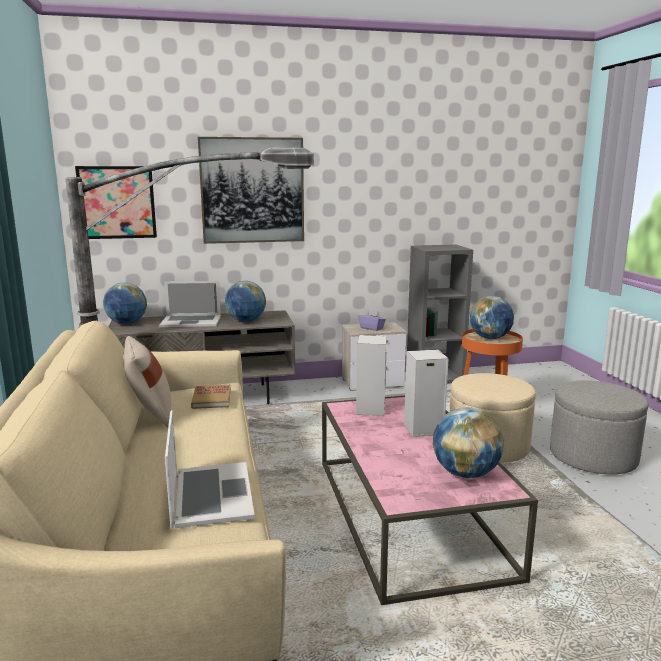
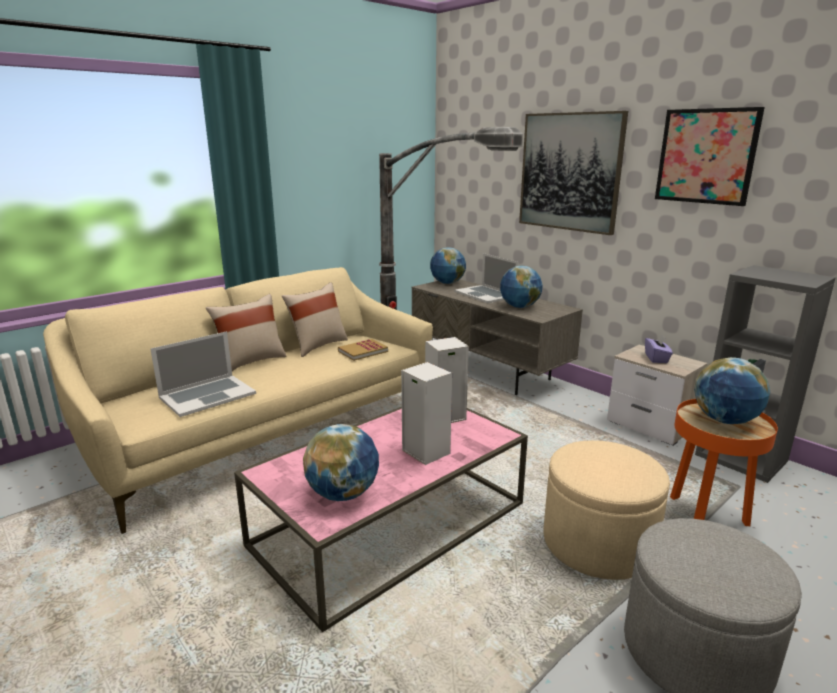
camera: 60 degrees right, 5 degrees up
picture [75,166,157,239] -> picture moved to [655,107,765,206]
none -> beige pillow [206,294,286,371]

